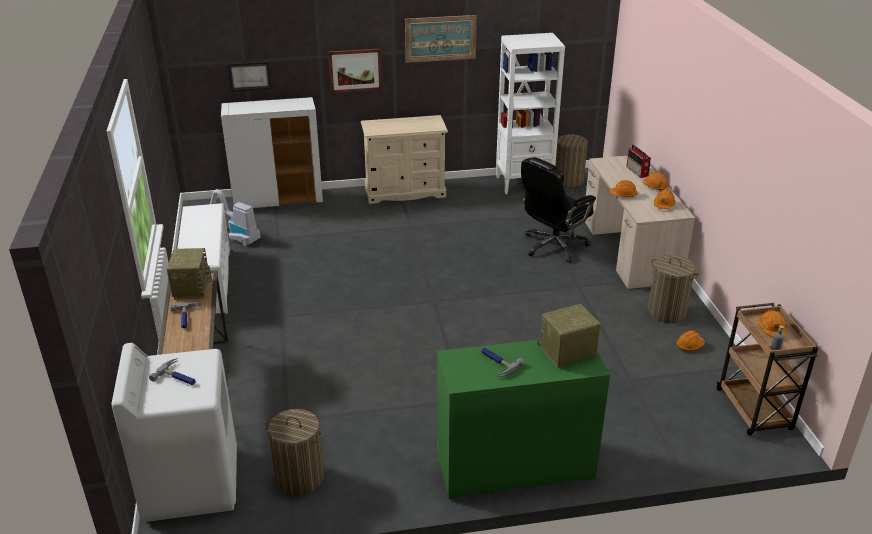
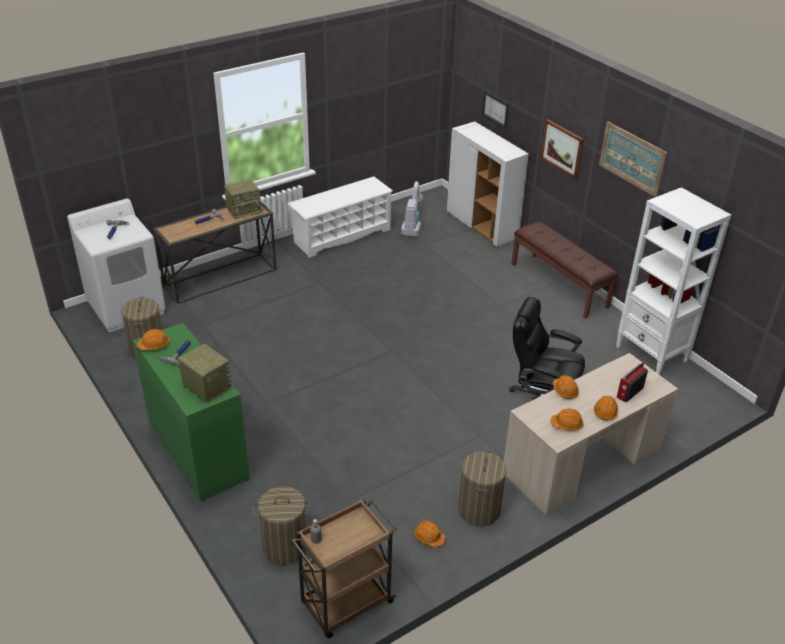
camera: 65 degrees right, 5 degrees up
beige dresser [361,115,448,204] -> brown bench [512,222,618,319]
laundry basket [555,133,588,187] -> laundry basket moved to [252,486,311,565]
orange hard hat [758,310,786,337] -> orange hard hat moved to [137,329,169,350]

